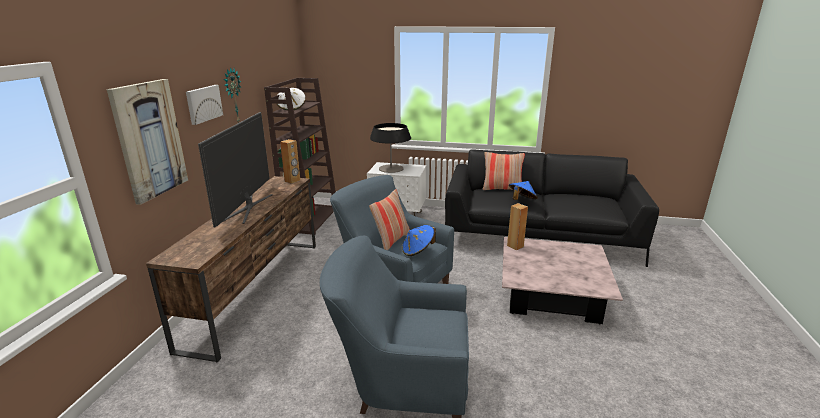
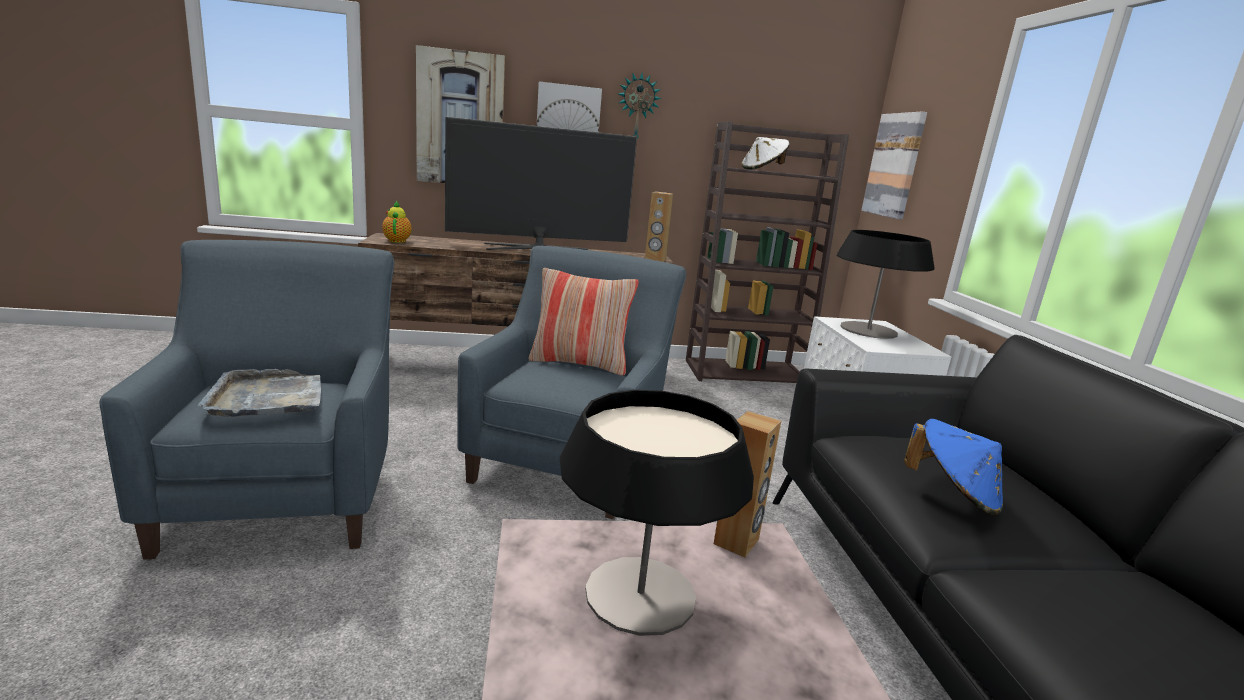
camera: 70 degrees right, 5 degrees down
blue hat [402,225,436,256] -> none
pillow [483,152,525,190] -> none
none -> grey tray [197,369,321,417]
none -> teapot [382,201,412,243]
none -> table lamp [560,390,754,636]
none -> picture [861,111,927,220]

